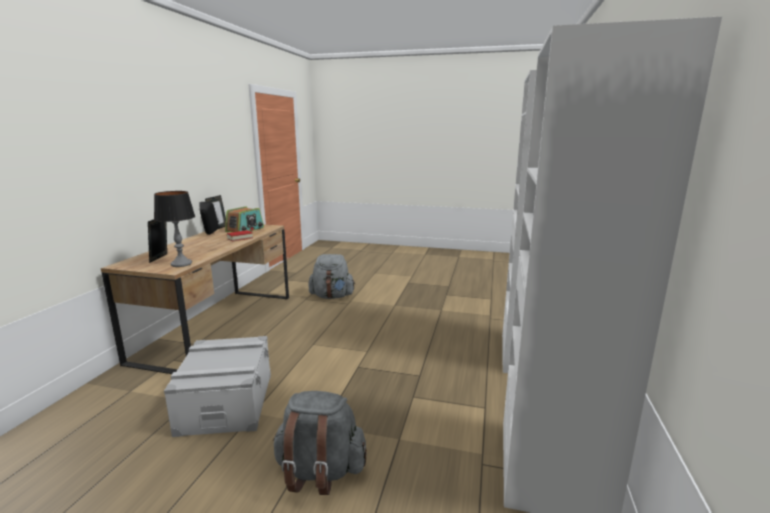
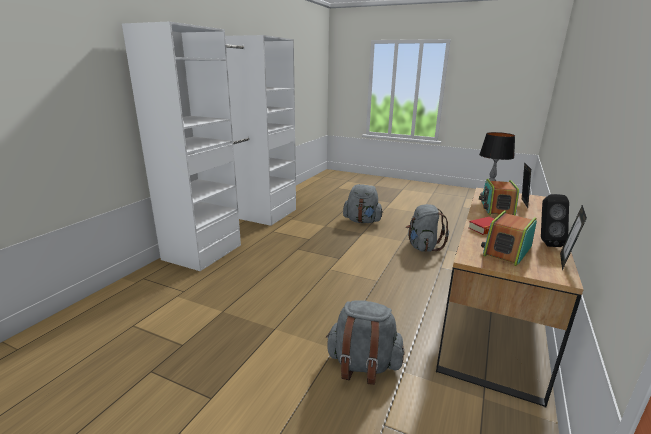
camera: 170 degrees left, 5 degrees up
grey storage box [164,336,271,437] -> grey backpack [406,204,449,252]
none -> radio [479,179,519,216]

